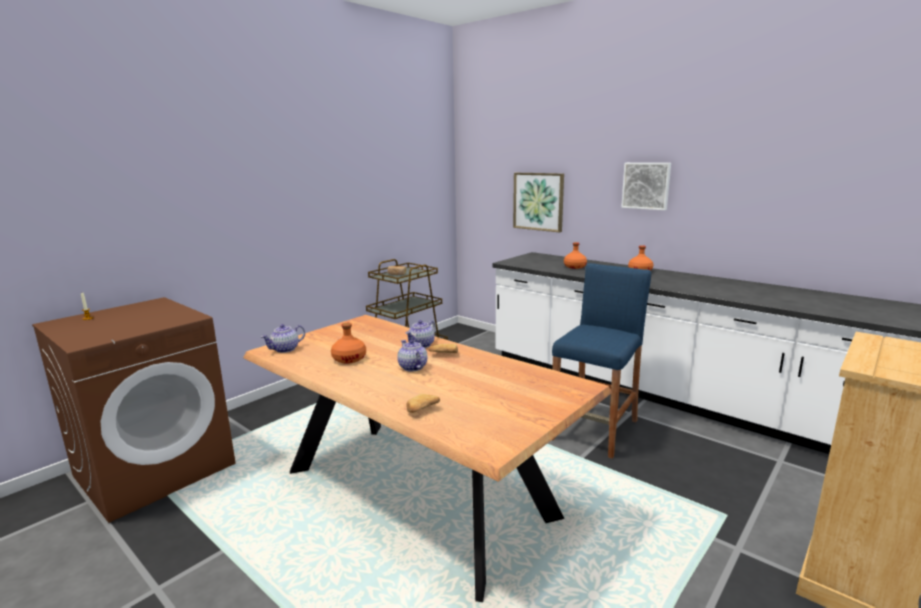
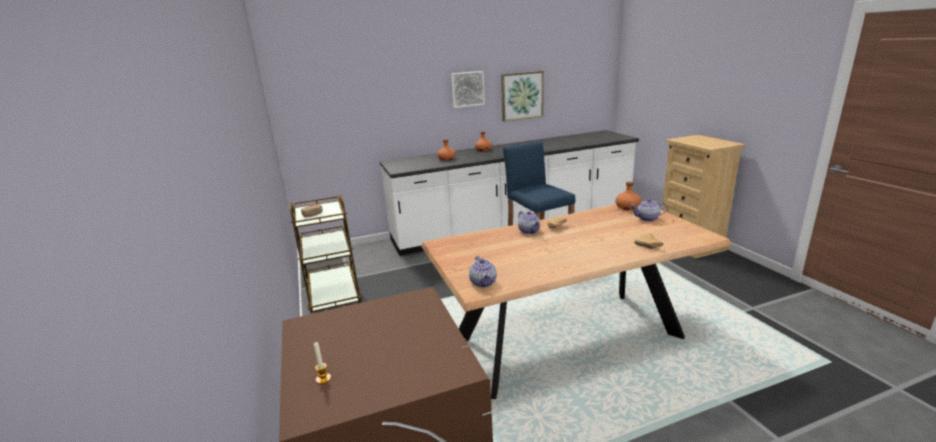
camera: 60 degrees left, 5 degrees up
orange bottle [331,323,366,364] -> orange bottle moved to [615,181,641,210]
teapot [397,340,427,372] -> teapot moved to [631,199,667,222]
picture [513,173,564,232] -> picture moved to [501,71,544,122]

